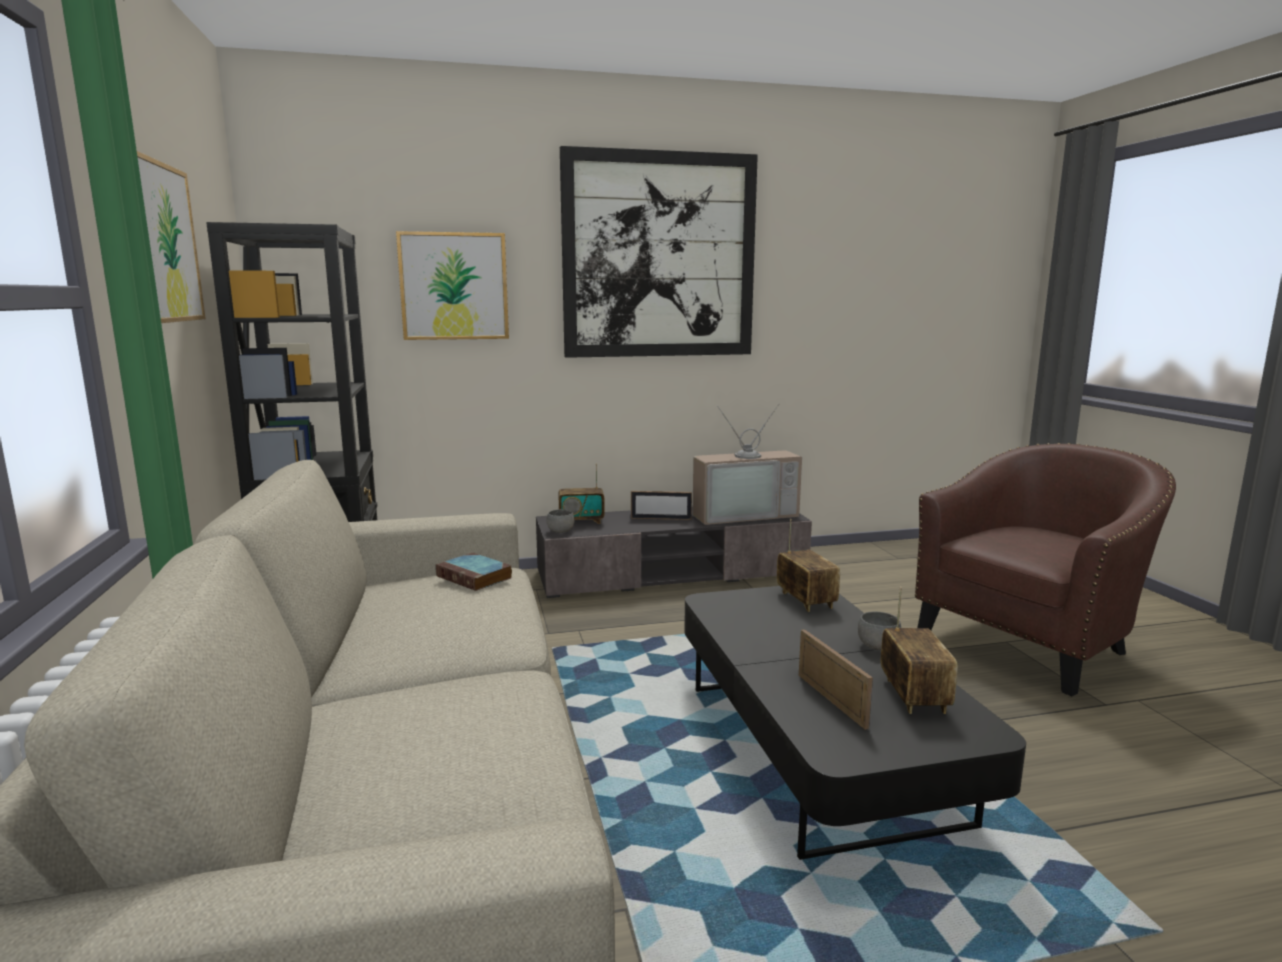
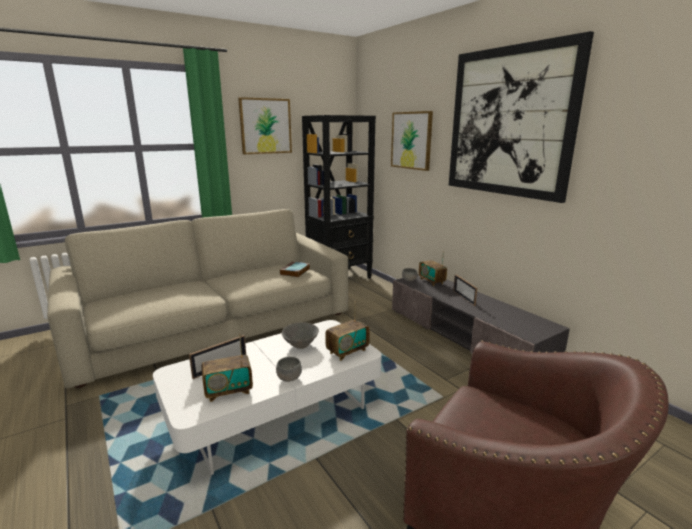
camera: 70 degrees right, 5 degrees up
black coffee table [684,586,1026,860] -> white coffee table [153,320,382,475]
television [692,403,802,525] -> none
none -> grey bowl [282,322,319,349]

